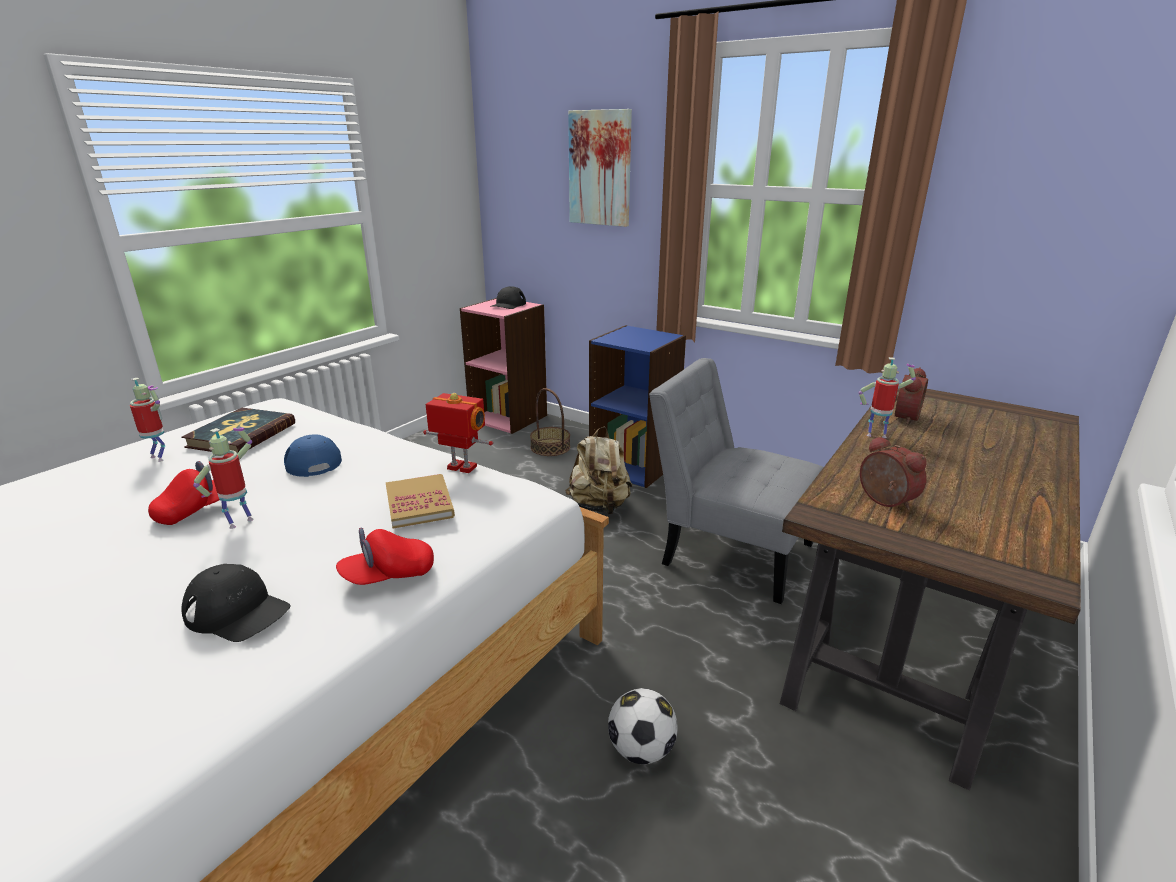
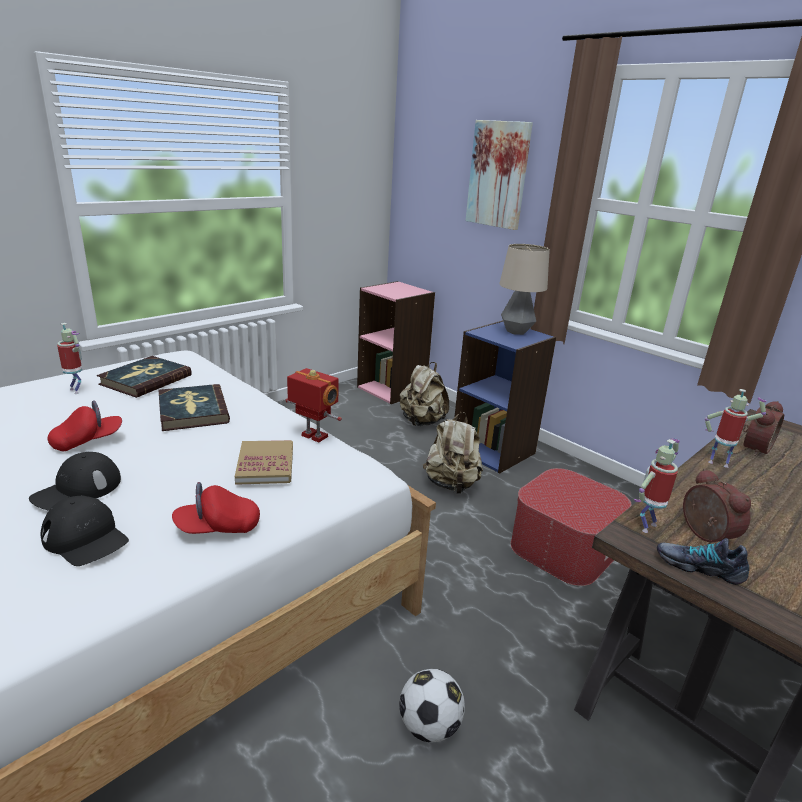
camera: 10 degrees right, 0 degrees up
toy robot [193,427,253,529] -> toy robot moved to [634,438,680,533]
blue cap [284,435,342,477] -> book [158,384,230,431]
black cap [490,286,526,309] -> black cap moved to [29,452,121,511]
basket [530,388,570,456] -> beige backpack [400,362,449,426]
grey chair [649,358,823,604] -> ottoman [511,468,632,586]
none -> table lamp [499,244,550,335]
none -> shoe [657,538,750,585]

